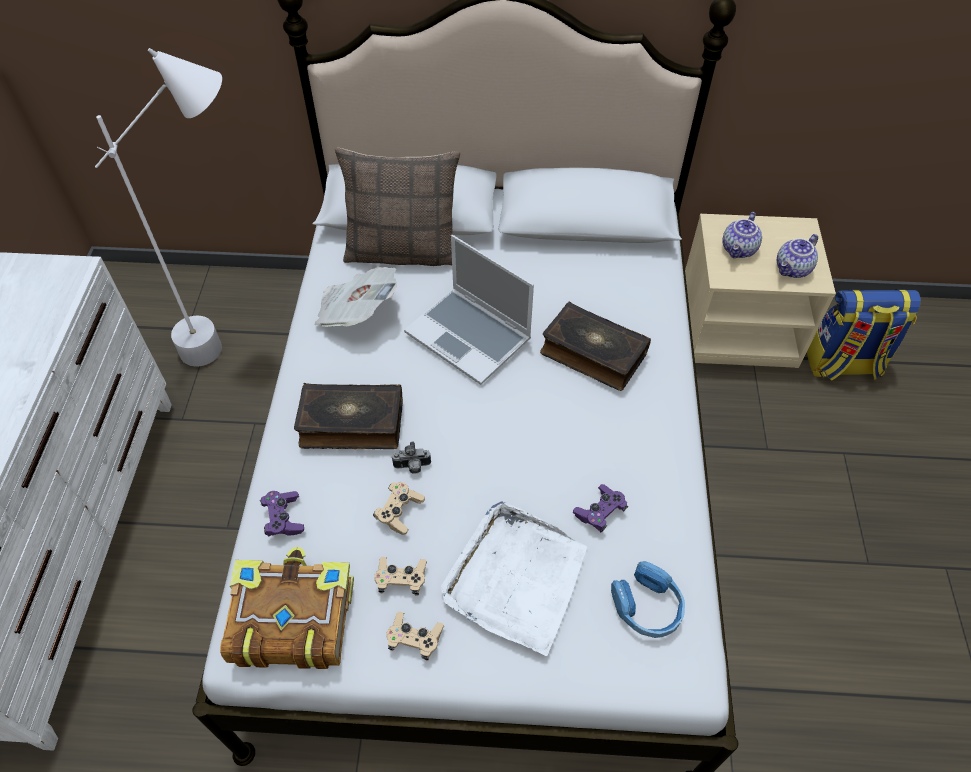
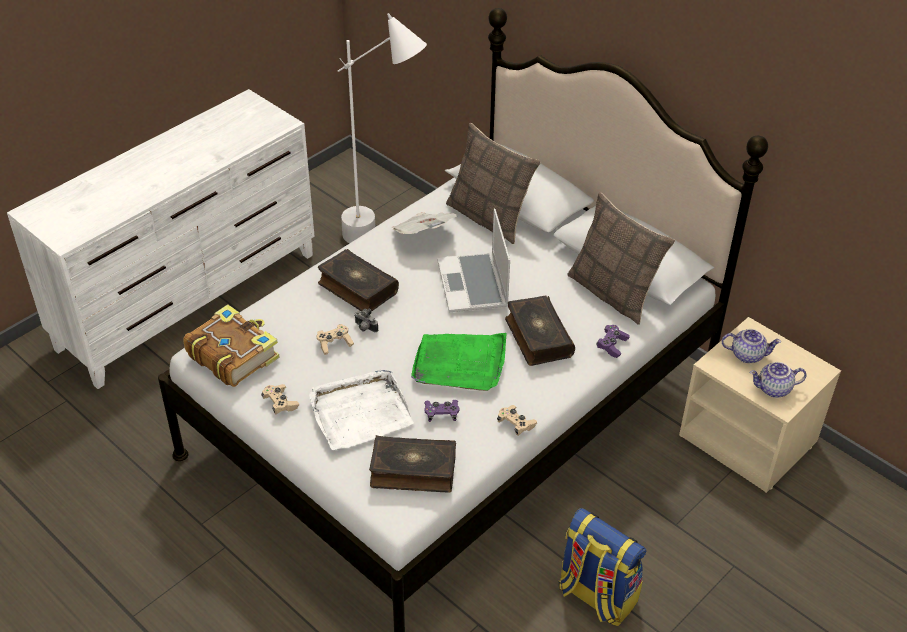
camera: 40 degrees right, 10 degrees down
purple game controller [260,491,304,536] -> purple game controller moved to [597,325,630,358]
beige game controller [374,557,427,595] -> beige game controller moved to [497,405,537,436]
blue headphones [611,561,685,638] -> book [369,435,456,493]
teapot [722,212,762,258] -> teapot turned 150 degrees counterclockwise [721,329,781,363]
backpack [807,289,921,381] -> backpack moved to [559,508,647,626]
none -> green tray [411,333,507,391]
none -> pillow [567,192,675,325]

